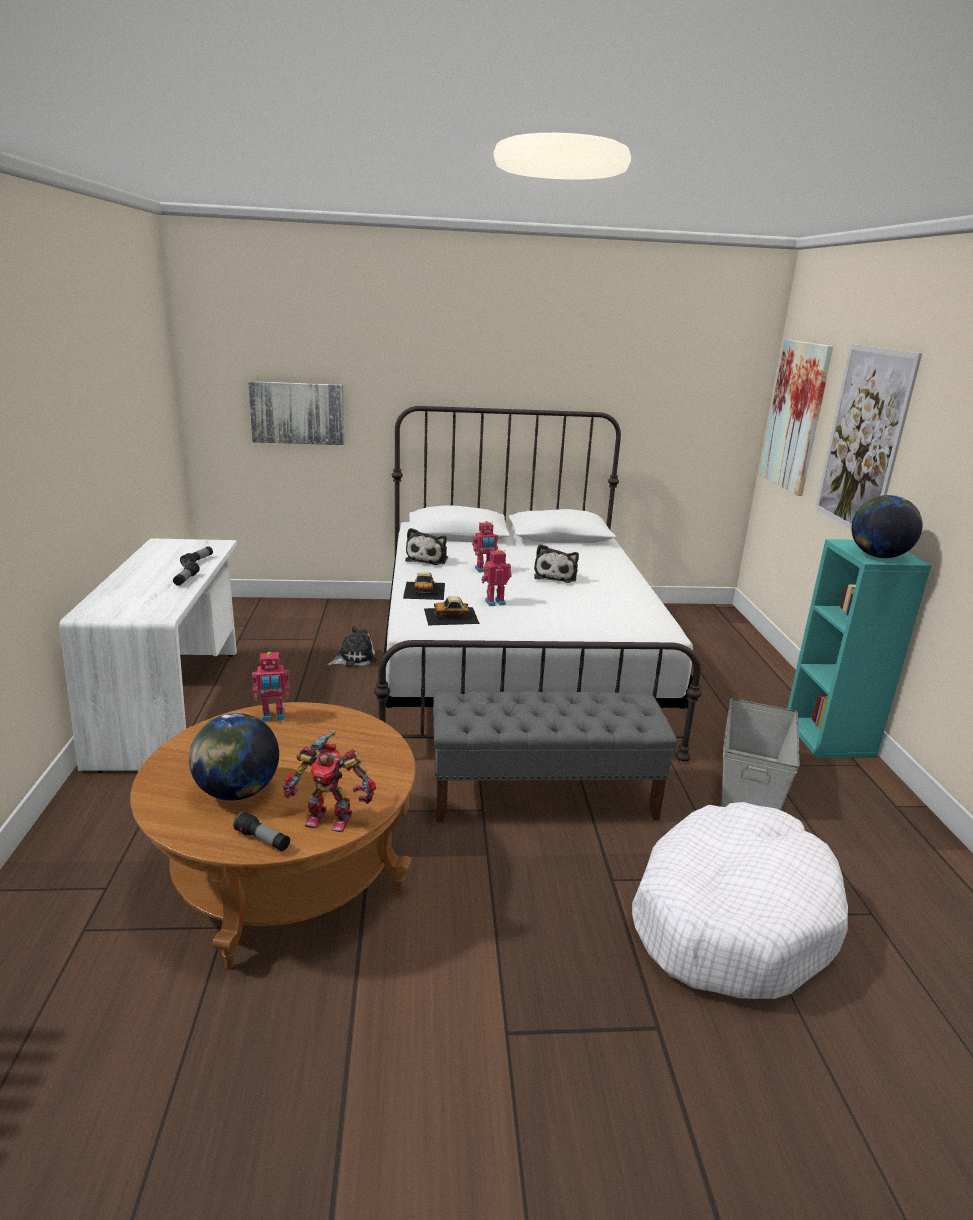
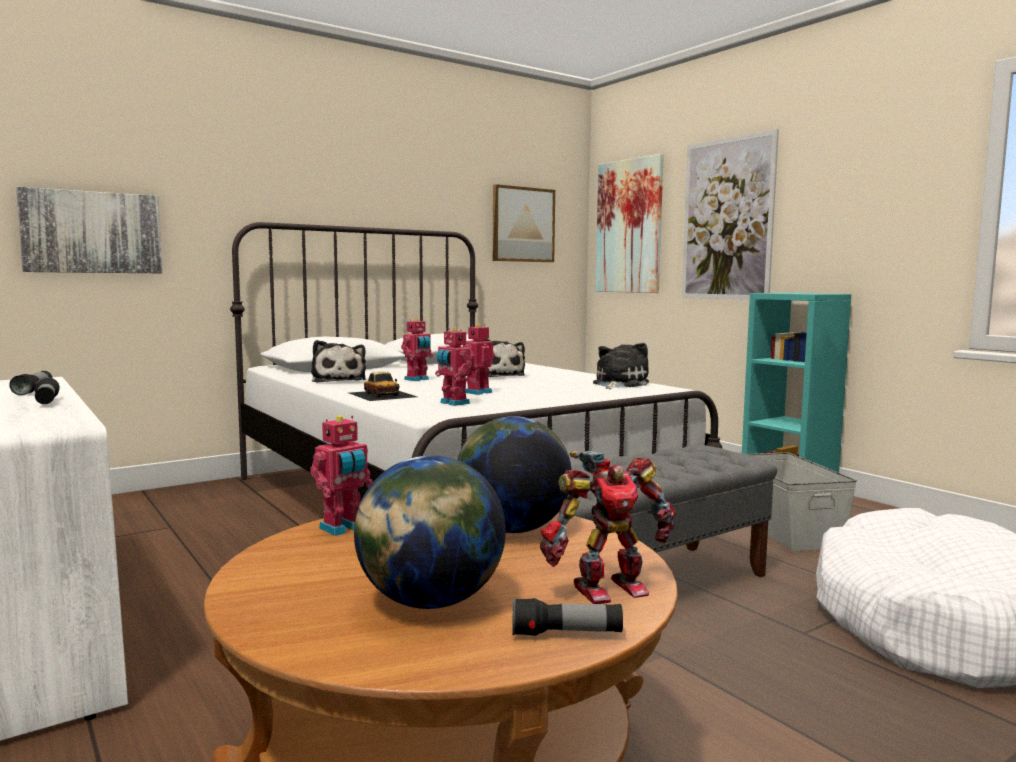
camera: 30 degrees left, 15 degrees down
plush toy [327,626,377,667] -> plush toy moved to [593,343,649,389]
toy car [424,596,480,625] -> toy robot [435,328,472,406]
globe [851,495,923,558] -> globe moved to [457,416,572,533]
none -> picture [493,184,555,262]

